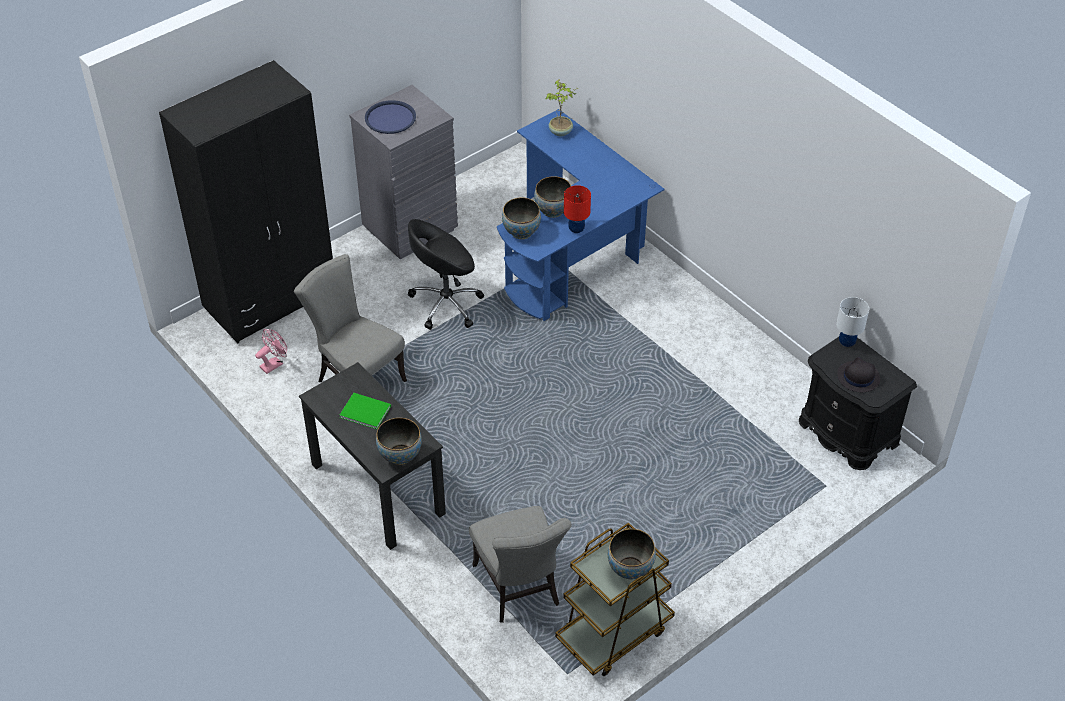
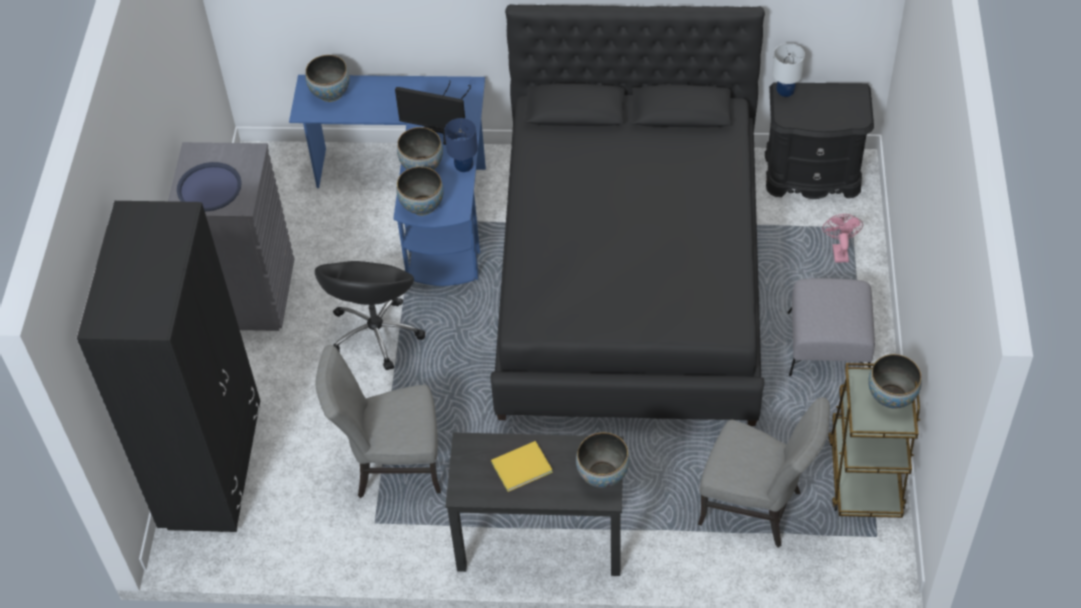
camera: 45 degrees left, 5 degrees up
pink fan [255,329,287,374] -> pink fan moved to [822,214,863,263]
green book [340,393,391,429] -> yellow book [491,441,553,492]
potted plant [545,79,579,136] -> bowl [305,55,350,102]
red table lamp [564,185,591,233] -> blue table lamp [444,118,478,172]
black hat [837,357,880,392] -> none
none -> monitor [395,80,471,145]
none -> black bed [490,4,765,426]
none -> grey ottoman [787,278,875,376]

